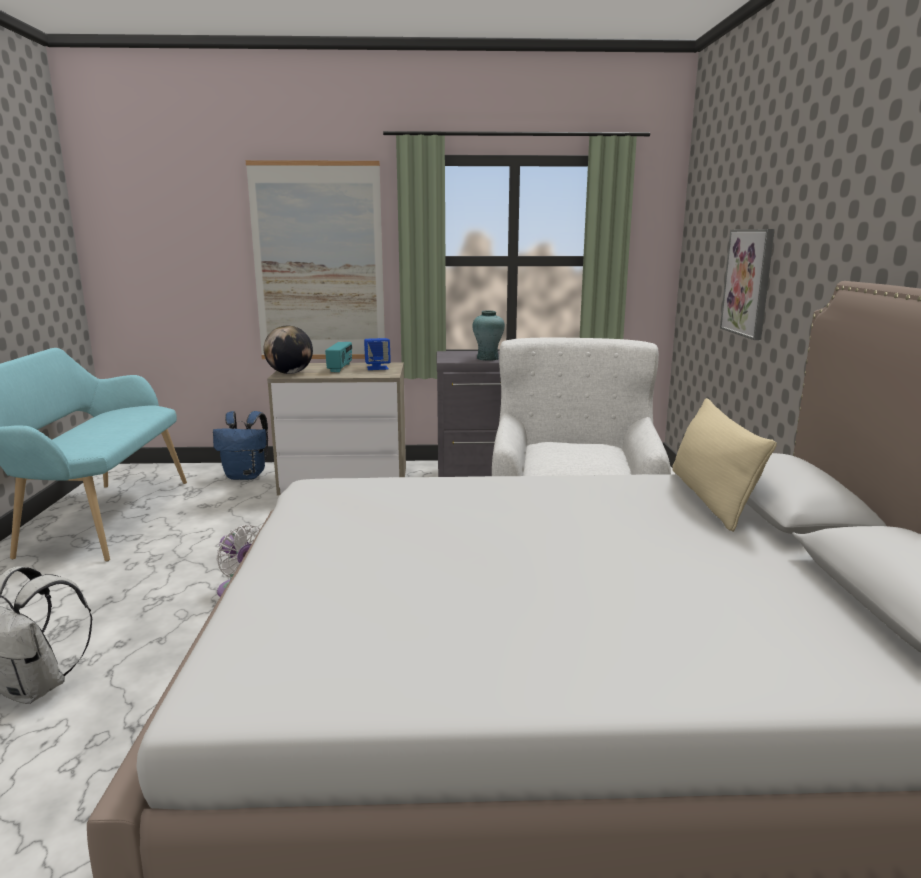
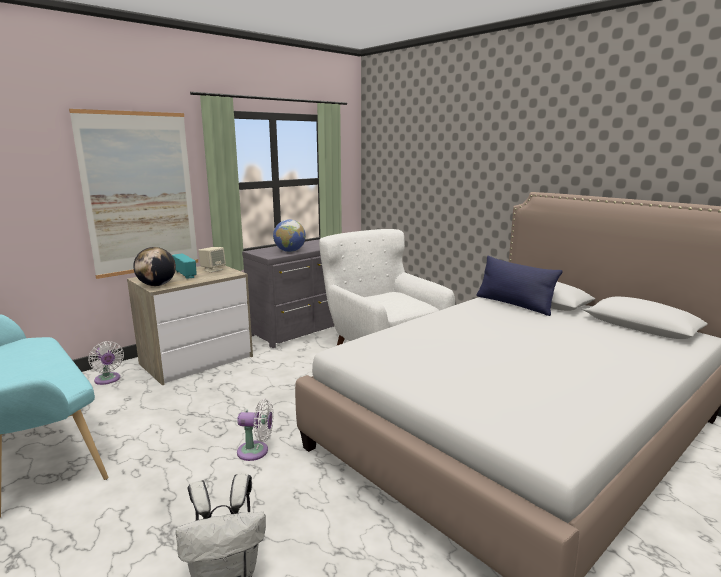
camera: 40 degrees left, 0 degrees up
blue backpack [213,411,268,480] -> white fan [88,341,124,385]
blue speaker [364,338,391,370] -> beige speaker [198,247,226,273]
turquoise vase [473,310,505,361] -> globe [273,220,306,252]
beige pillow [672,398,777,532] -> blue pillow [476,256,562,316]
picture [720,229,775,340] -> none

